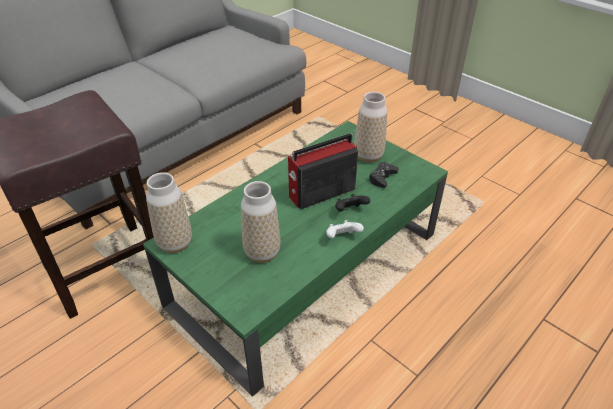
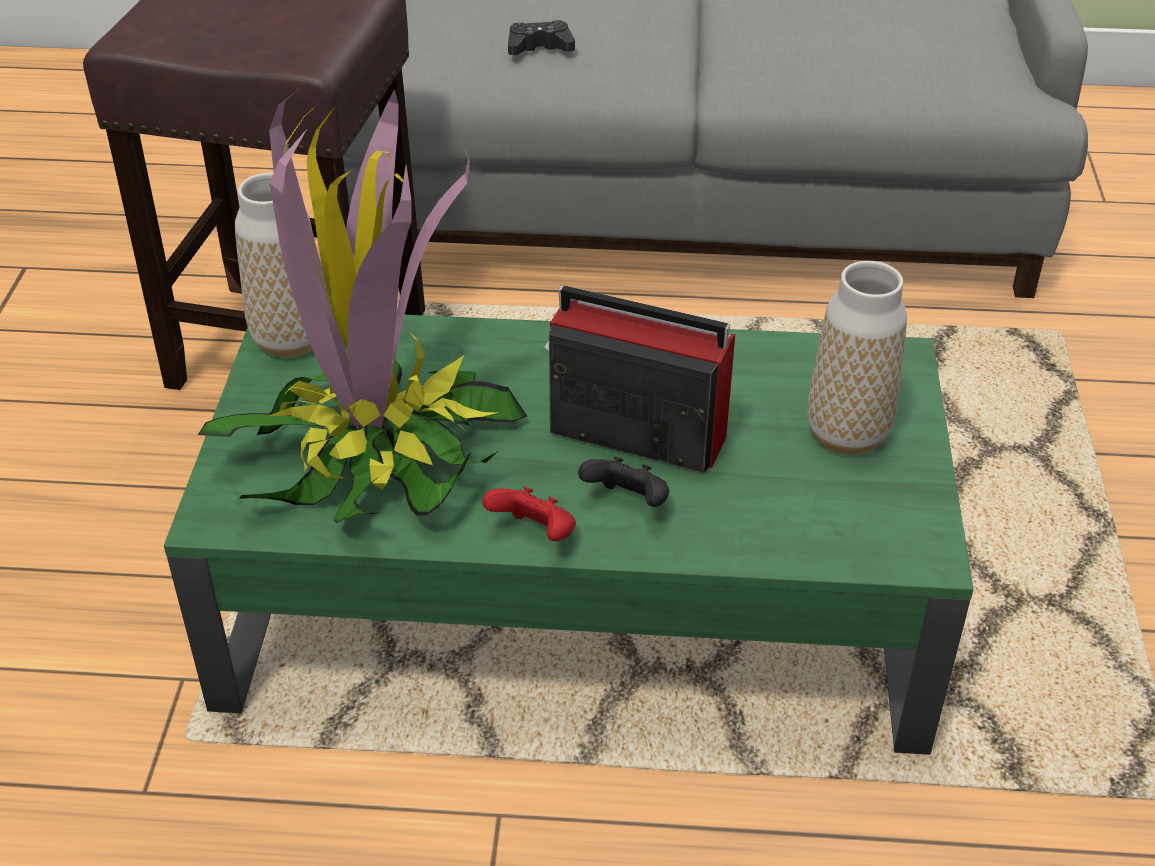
camera: 50 degrees right, 0 degrees up
vase [241,181,281,263] -> potted plant [198,87,527,523]
white game controller [326,220,364,238] -> red game controller [483,486,576,541]
black game controller [369,162,399,188] -> black game controller moved to [508,20,575,55]

